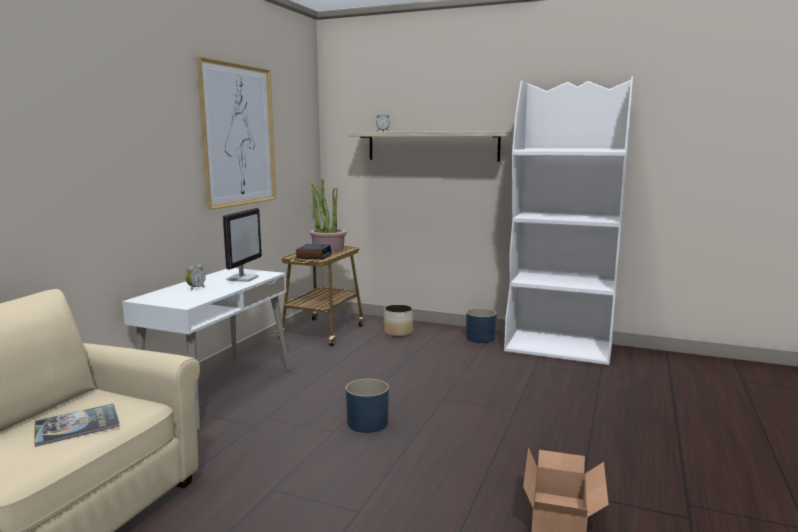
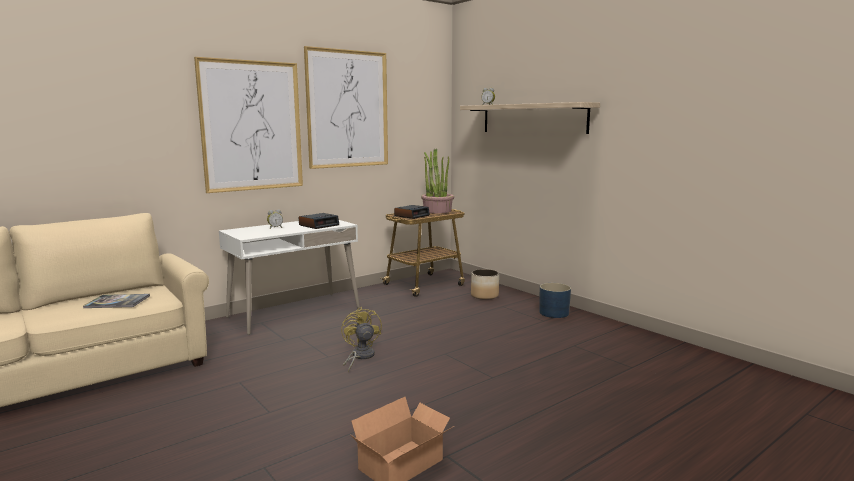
camera: 30 degrees right, 0 degrees up
monitor [223,208,262,282] -> alarm clock [299,213,339,229]
blue planter [346,379,389,433] -> yellow fan [341,307,382,372]
white bookcase [504,76,634,365] -> none
none -> picture [194,57,303,193]

